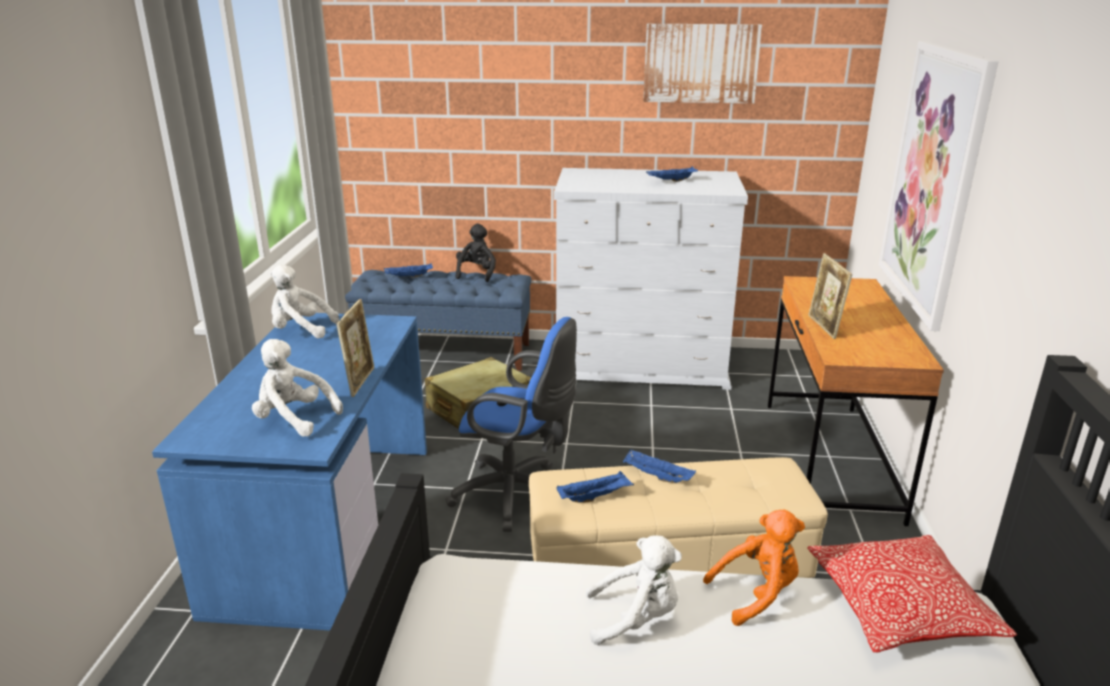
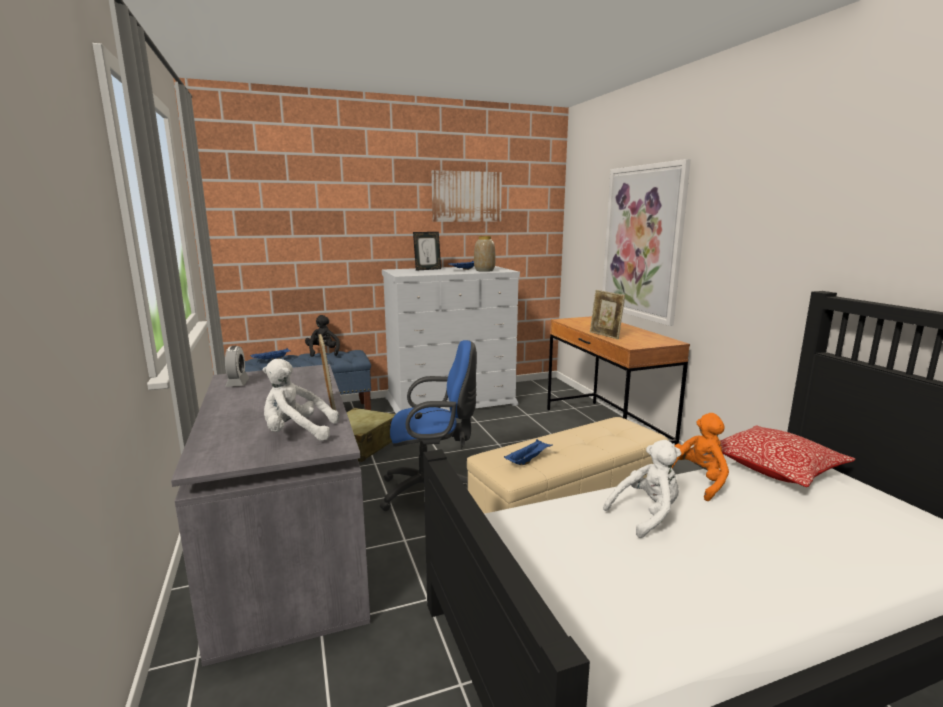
camera: 25 degrees left, 10 degrees down
blue desk [152,313,427,631] -> grey desk [171,364,371,667]
white plush toy [270,265,339,339] -> alarm clock [225,346,249,387]
blue tray [623,450,696,483] -> none
none -> picture frame [413,232,441,271]
none -> vase [474,236,496,272]

